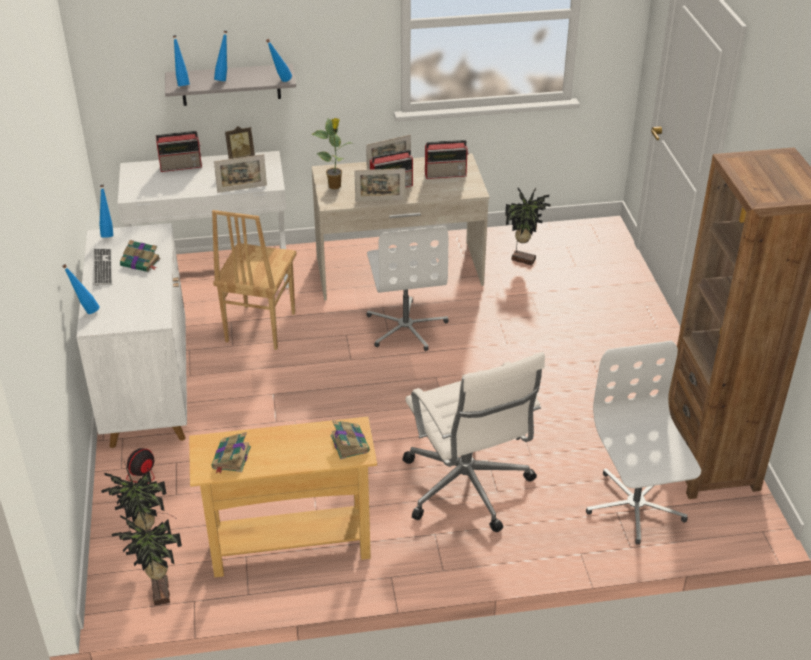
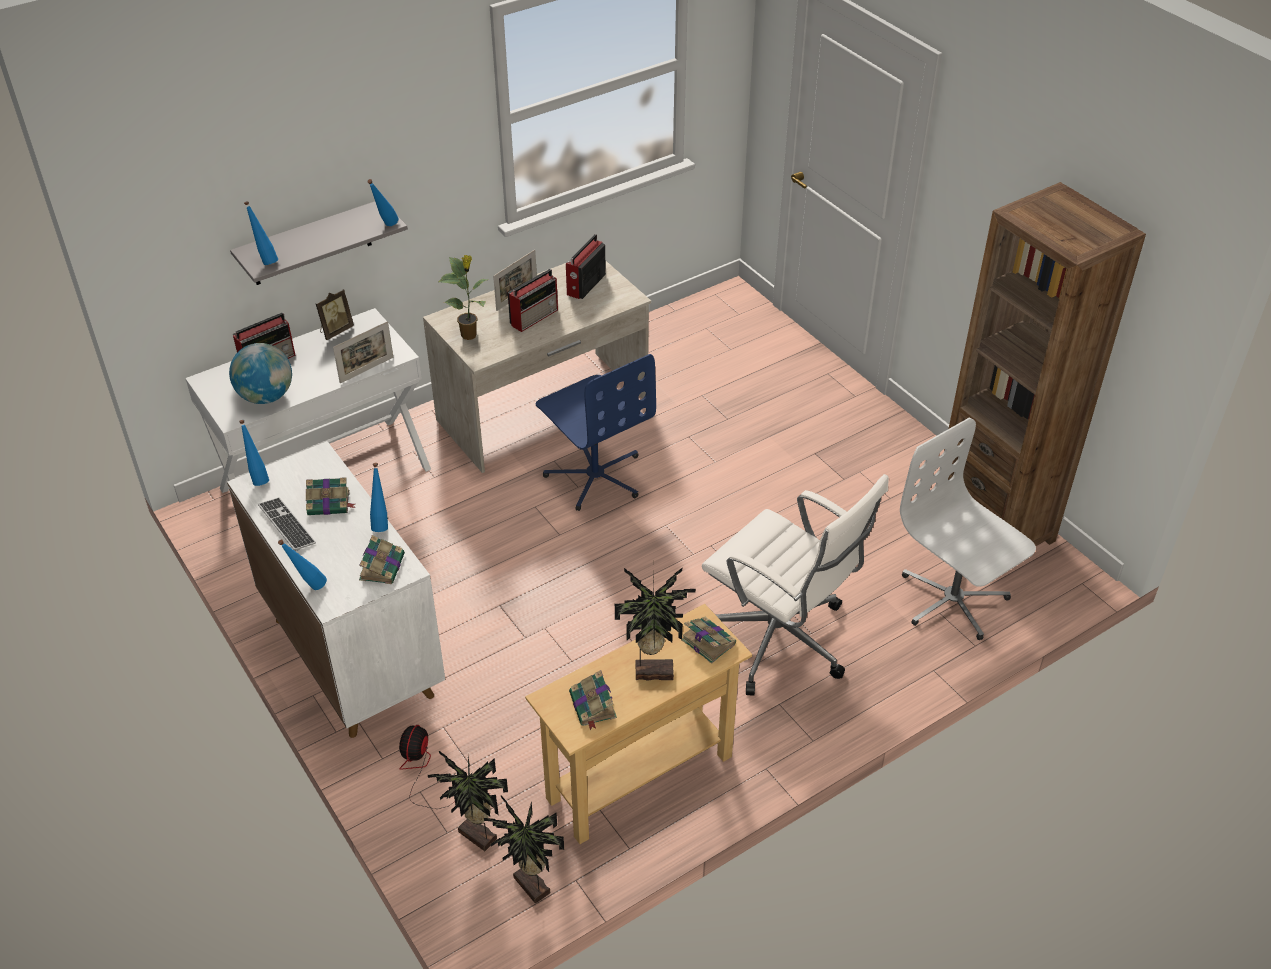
camera: 25 degrees left, 5 degrees up
brown chair [212,210,297,350] -> none
blue bottle [214,30,227,81] -> blue bottle moved to [370,463,388,532]
picture frame [354,168,405,202] -> none
white office chair [366,226,449,351] -> blue office chair [536,354,656,511]
radio [425,140,469,179] -> radio turned 150 degrees clockwise [566,234,606,299]
potted plant [505,188,551,266] -> potted plant moved to [615,568,696,681]
none -> globe [229,343,292,404]
none -> book [359,535,405,584]

